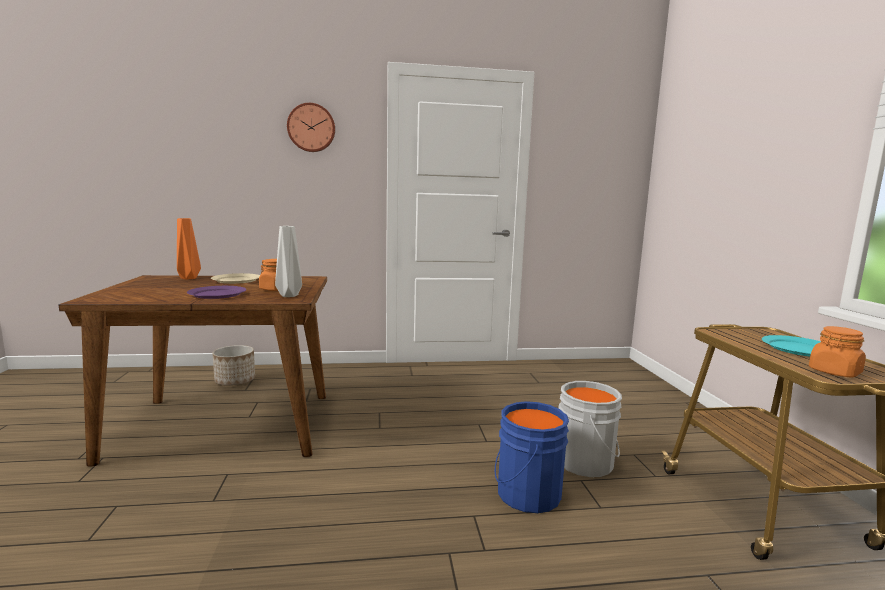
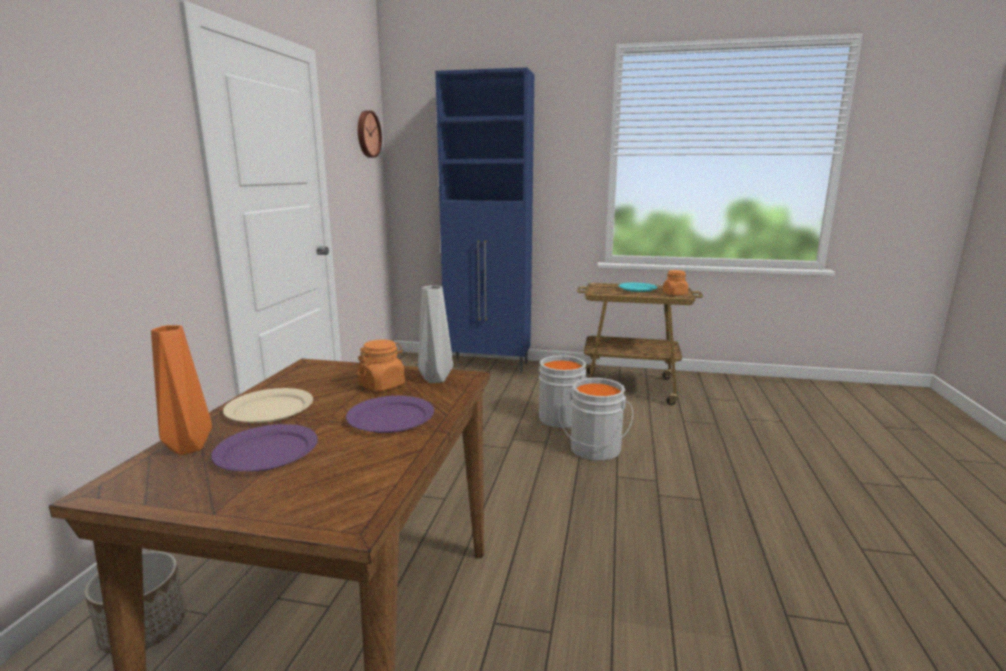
camera: 70 degrees left, 5 degrees up
wall clock [287,103,335,152] -> wall clock moved to [358,110,382,158]
blue bucket [495,401,569,513] -> grey bucket [558,378,633,461]
none -> purple plate [211,424,318,472]
none -> blue cabinet [435,67,534,374]

